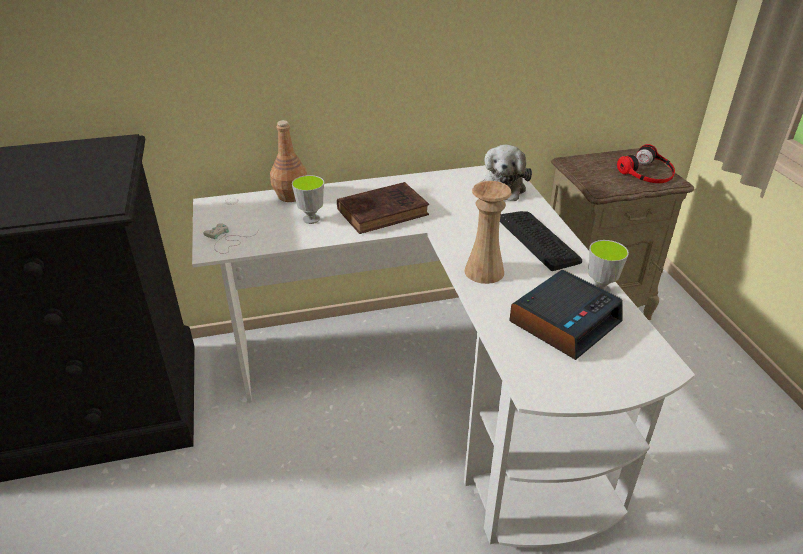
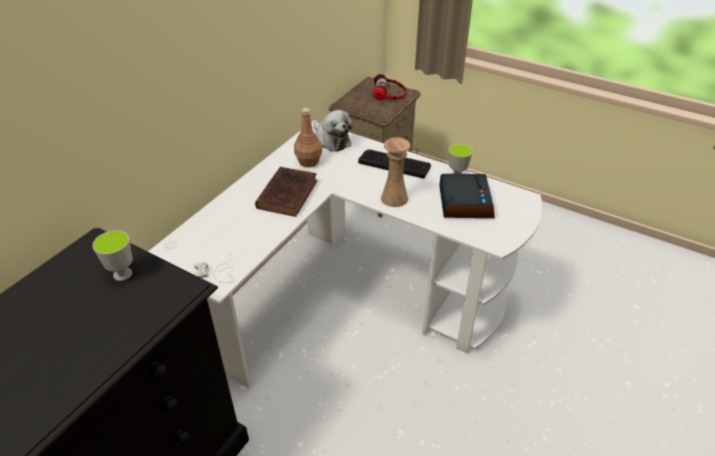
camera: 45 degrees left, 5 degrees up
brown bottle [270,120,307,202] -> brown bottle moved to [294,108,322,167]
cup [292,175,324,224] -> cup moved to [92,230,133,281]

